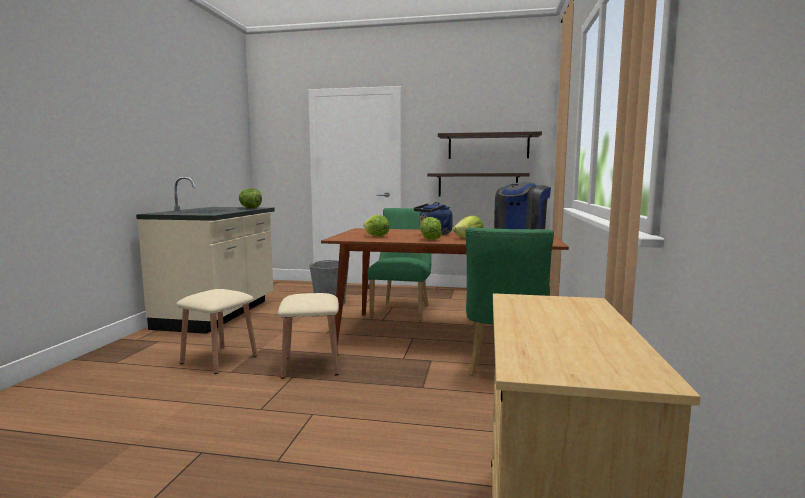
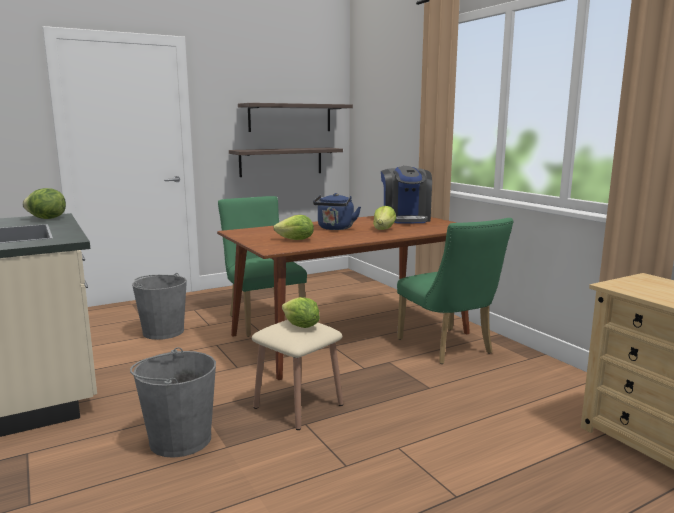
camera: 40 degrees left, 5 degrees up
beige stool [176,289,258,374] -> grey bucket [130,347,216,458]
lettuce [420,217,442,240] -> lettuce moved to [282,297,320,328]

